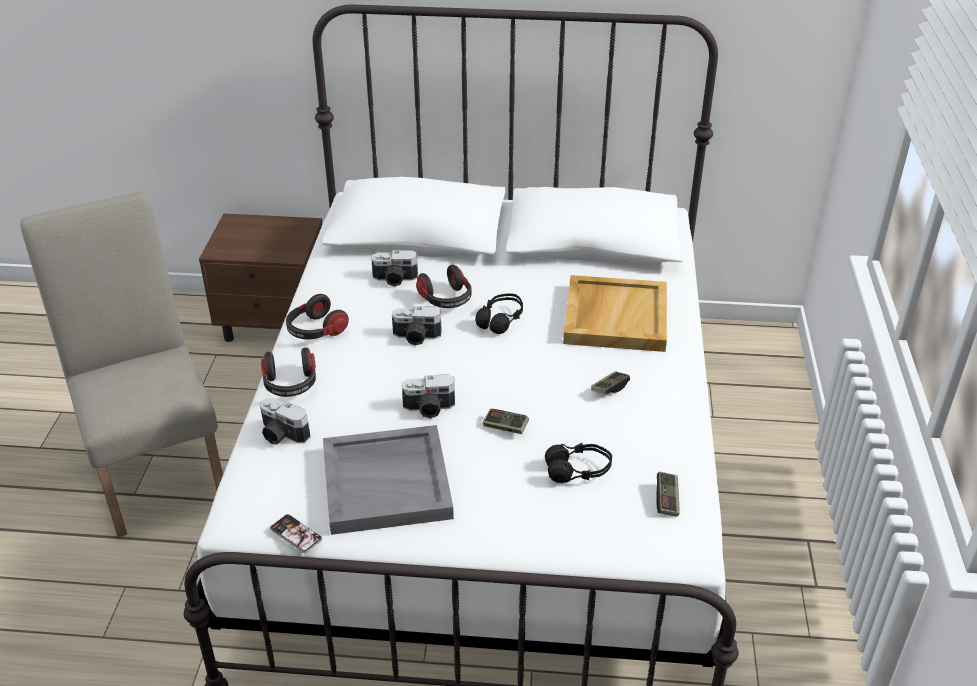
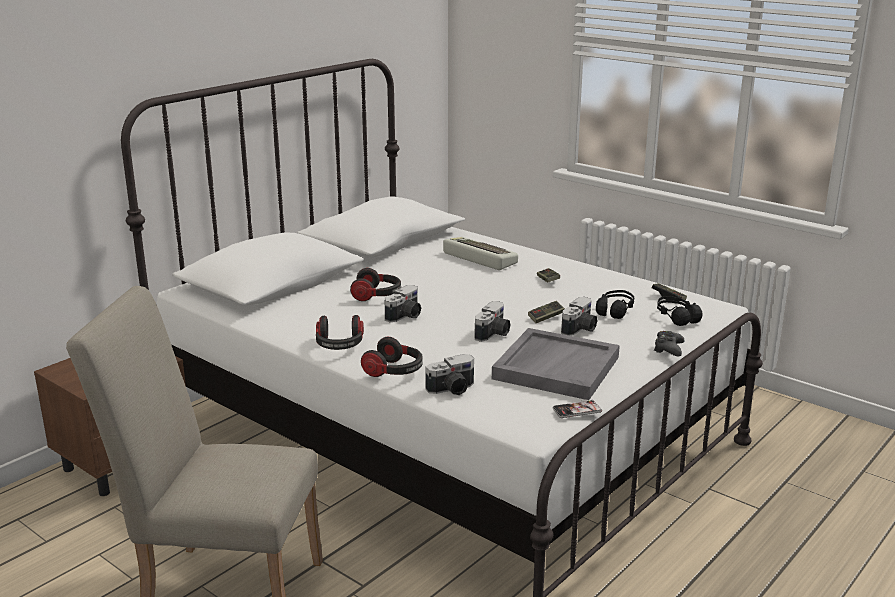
camera: 55 degrees left, 15 degrees down
camera [371,250,418,287] -> camera moved to [561,297,597,336]
black headphones [475,293,523,334] -> black headphones moved to [657,296,702,326]
beige tray [563,275,667,352] -> keyboard [443,237,518,270]
none -> black game controller [654,331,684,356]

